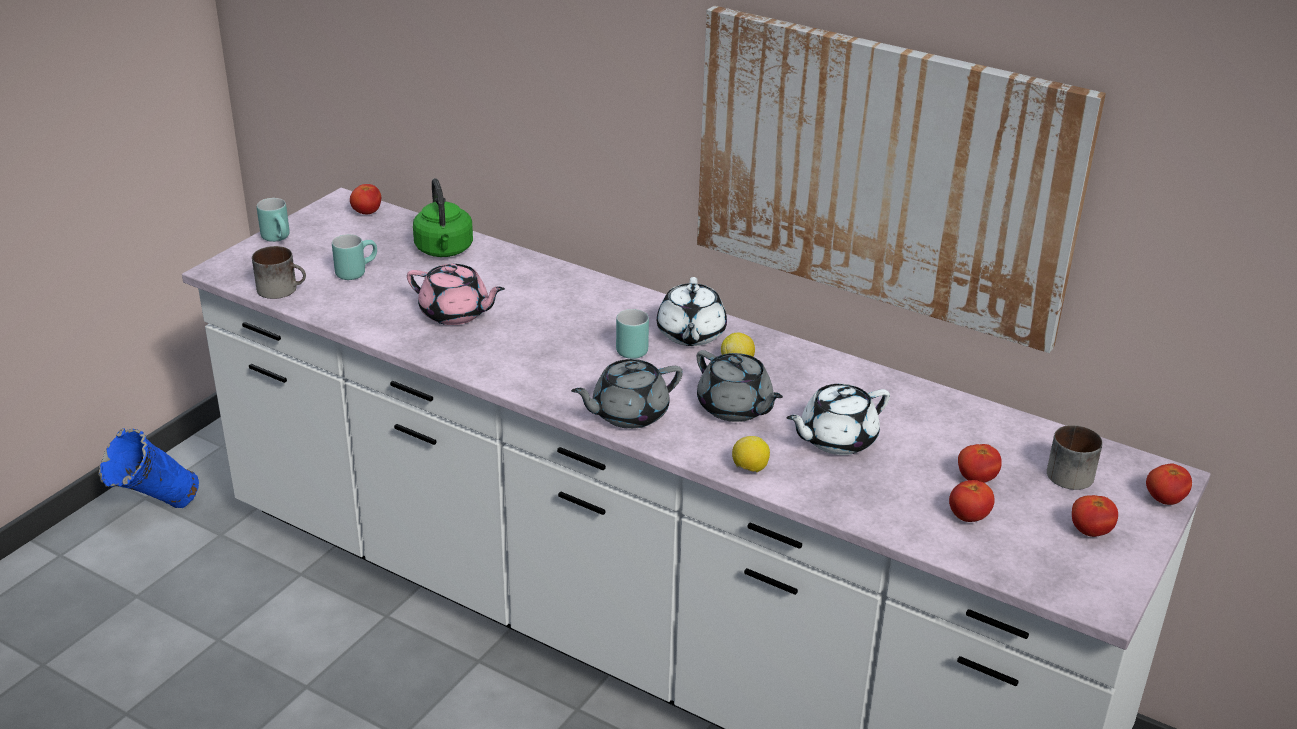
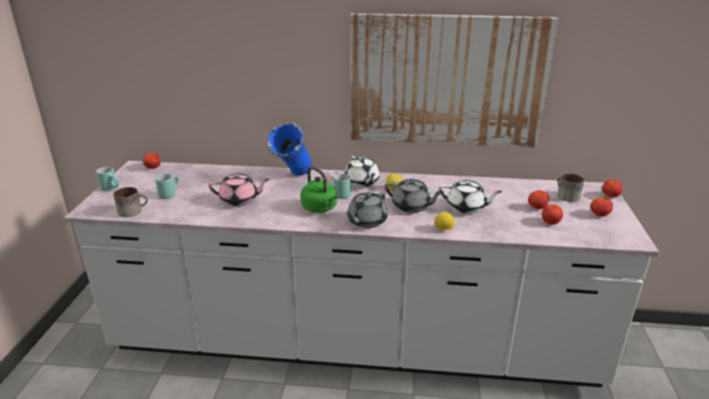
camera: 25 degrees left, 5 degrees down
blue vase [98,428,199,508] -> blue vase moved to [267,123,313,176]
green kettle [413,178,473,257] -> green kettle moved to [301,167,337,213]
white teapot [787,384,890,455] -> white teapot turned 105 degrees counterclockwise [438,180,502,214]

